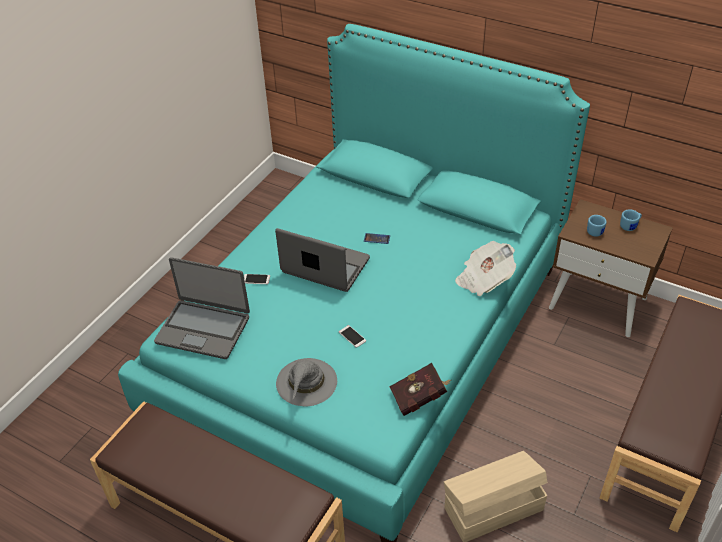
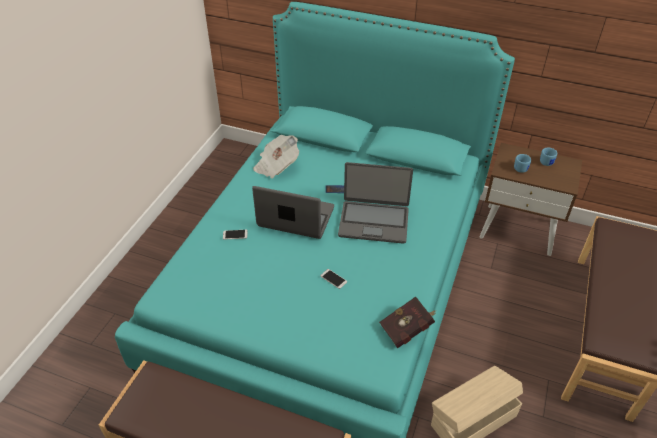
camera: 10 degrees left, 0 degrees up
laptop [154,257,250,359] -> laptop moved to [338,162,413,244]
grey hat [276,358,337,406] -> none
newspaper [455,241,516,296] -> newspaper moved to [253,135,299,179]

